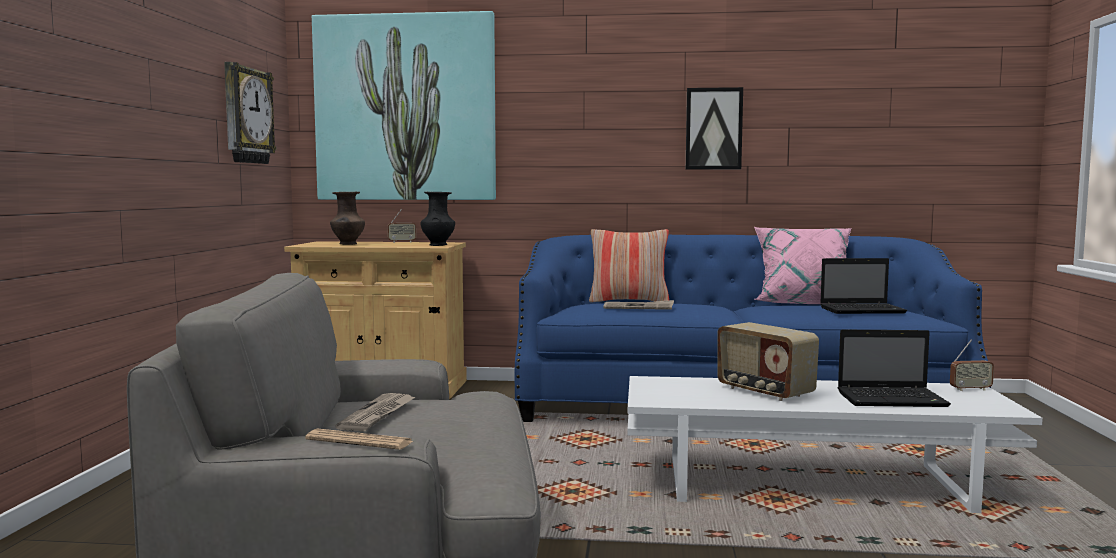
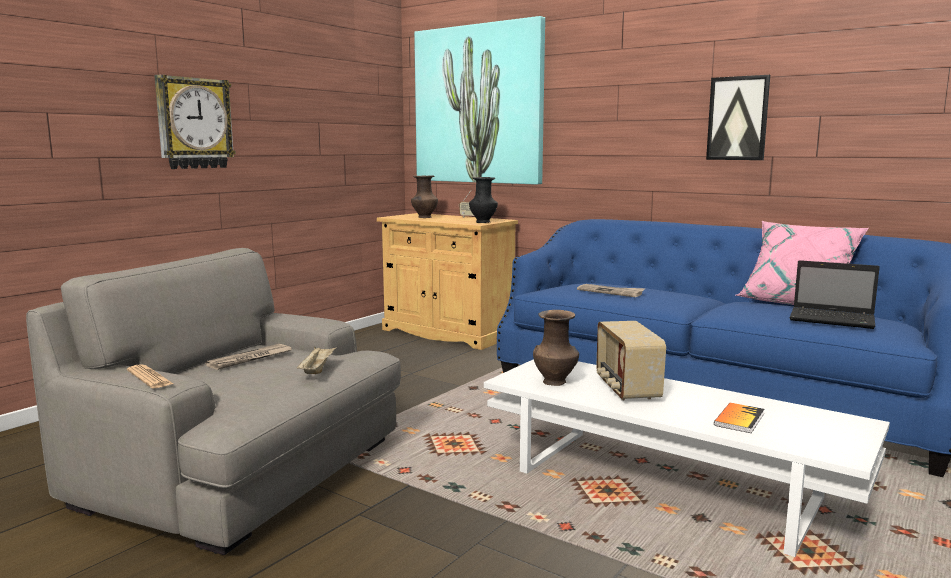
camera: 30 degrees right, 5 degrees up
wall clock [224,62,276,164] -> wall clock moved to [154,75,236,169]
pillow [589,229,669,302] -> none
laptop [838,330,951,407] -> book [714,403,764,433]
radio [950,339,994,391] -> none
none -> beige tray [296,346,337,374]
none -> brown vase [533,310,579,386]

